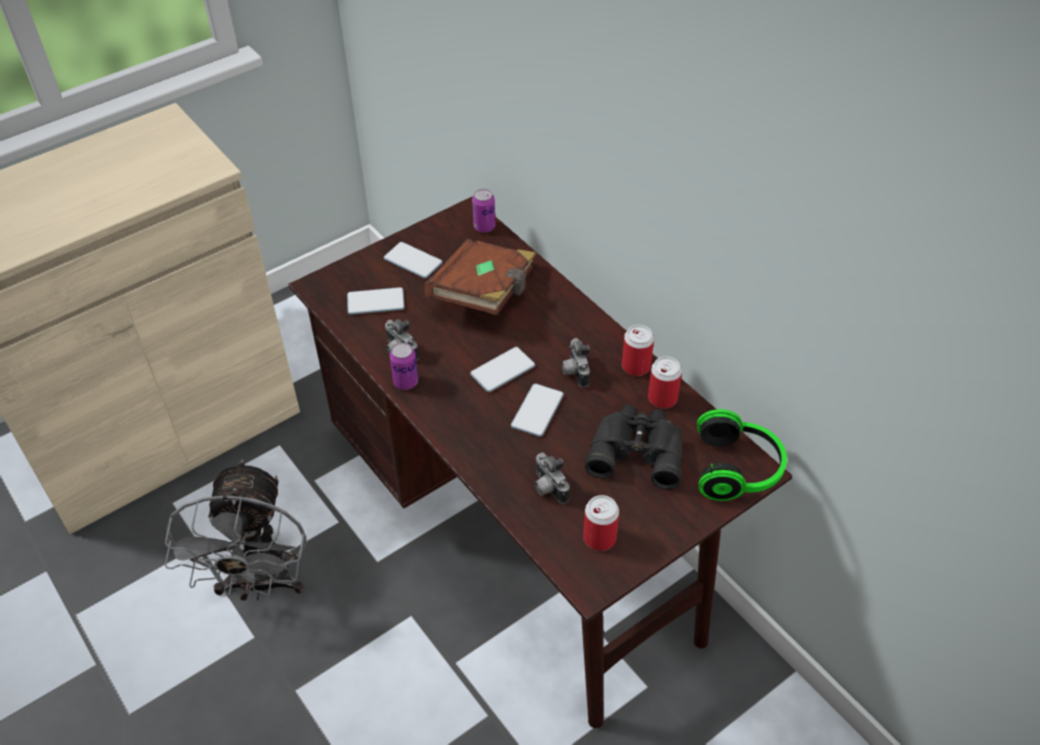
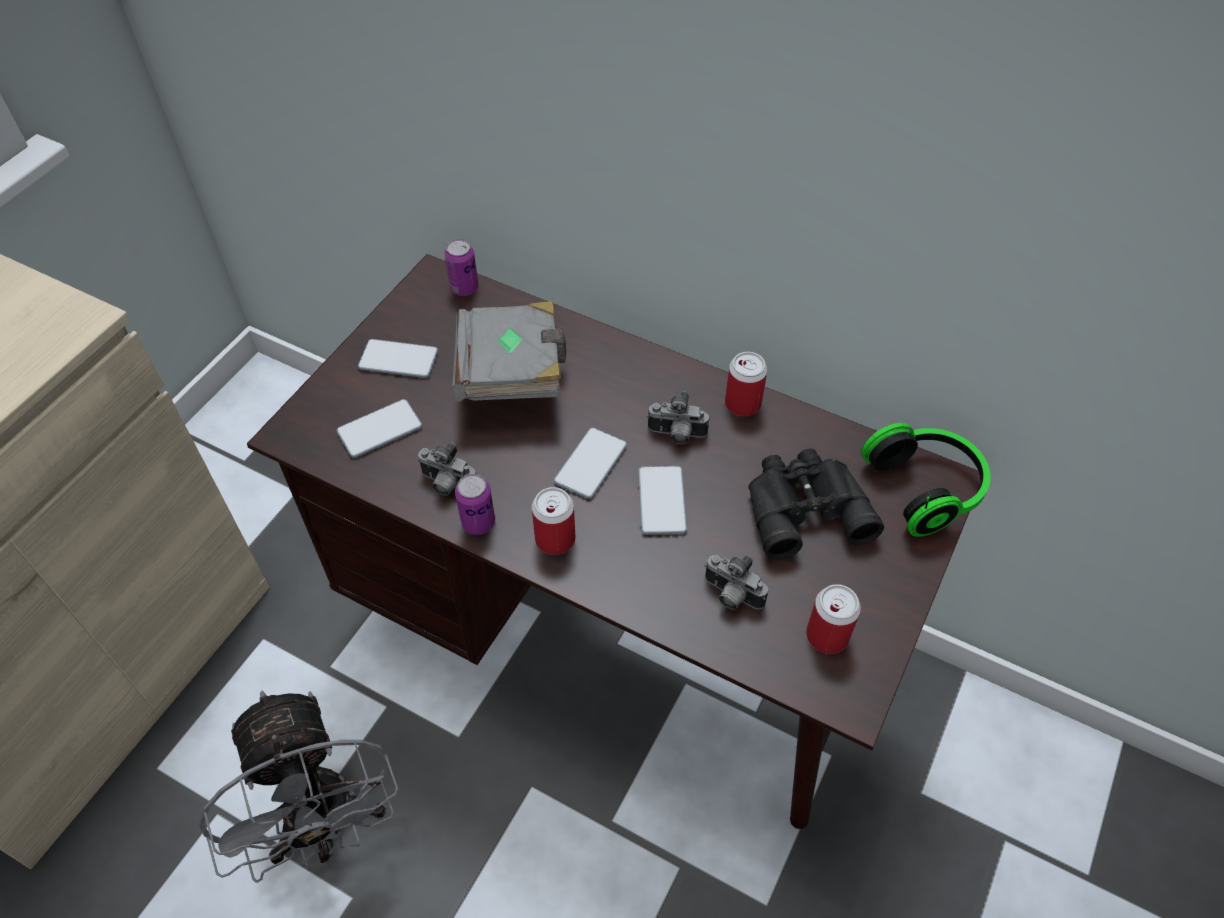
camera: 25 degrees left, 5 degrees up
brown book [423,239,536,315] -> grey book [452,301,566,402]
camera [562,338,590,388] -> camera turned 45 degrees counterclockwise [647,391,709,444]
can [648,356,682,409] -> can moved to [532,487,576,555]

